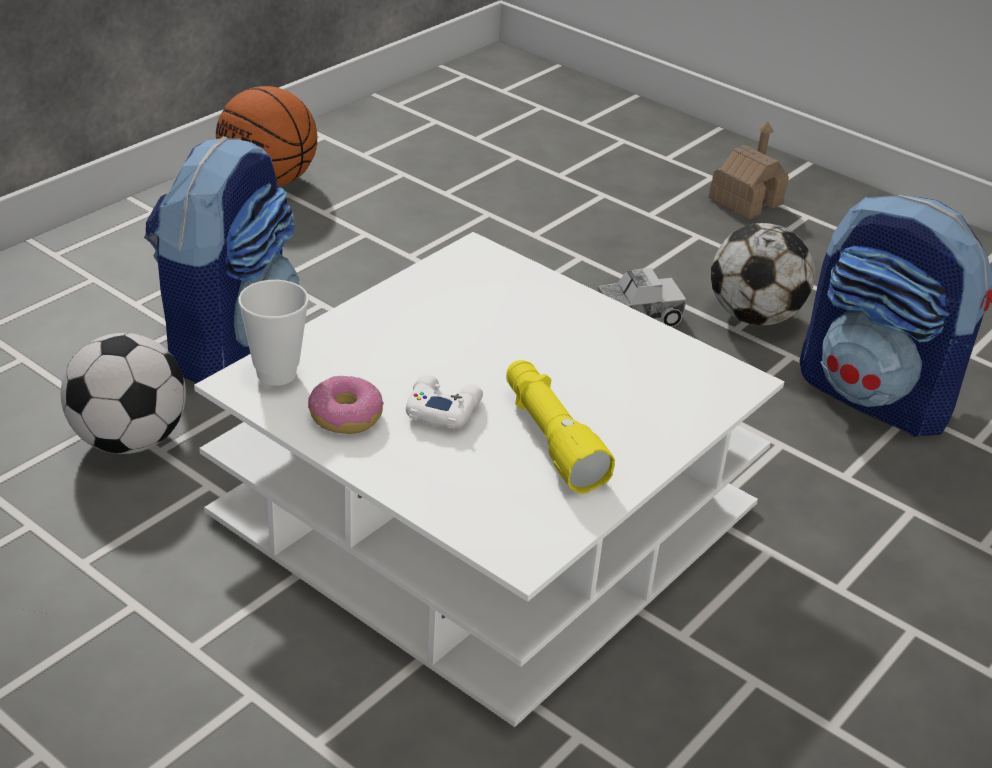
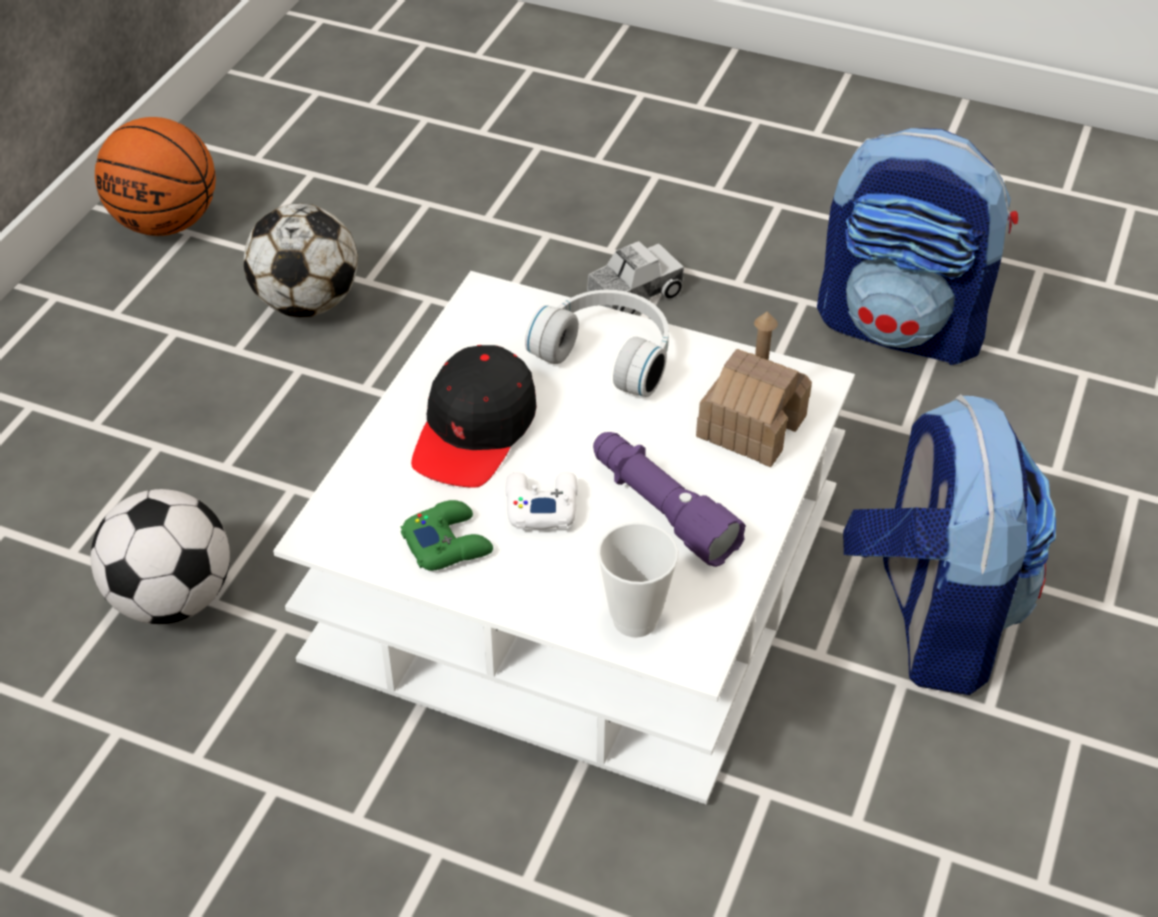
camera: 15 degrees left, 10 degrees up
backpack [144,136,299,383] -> backpack moved to [843,394,1056,695]
cup [238,280,309,386] -> cup moved to [597,522,678,638]
donut [308,376,384,434] -> green game controller [401,500,493,571]
yellow flashlight [506,360,615,494] -> purple flashlight [593,432,746,567]
toy house [708,121,789,220] -> toy house moved to [696,312,812,467]
football [711,223,815,326] -> football moved to [244,203,358,317]
none -> black cap [411,345,537,488]
none -> white headphones [525,290,669,397]

